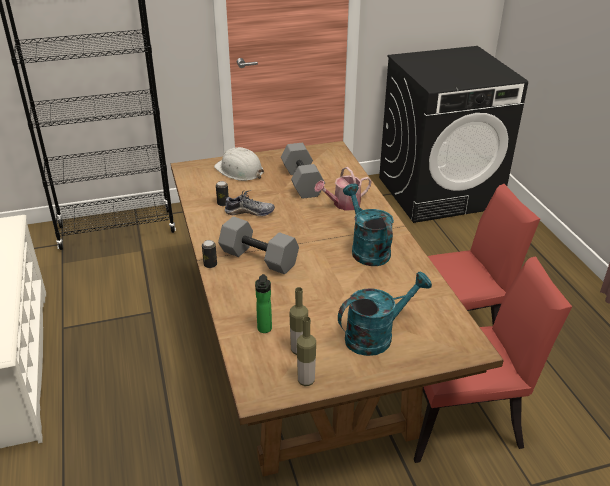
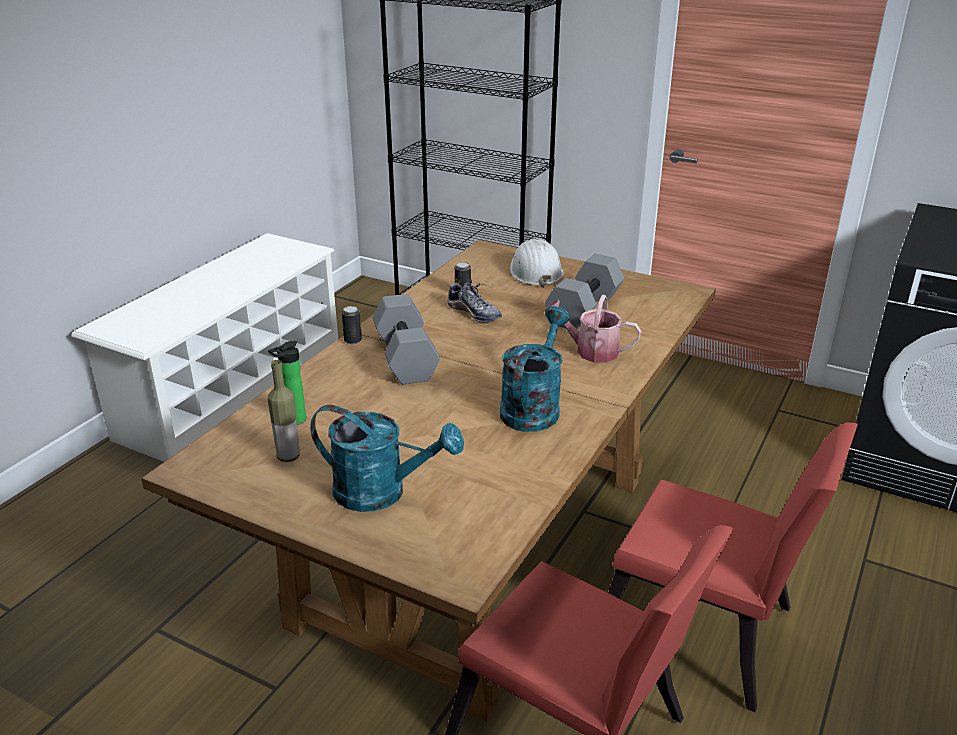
camera: 45 degrees right, 5 degrees down
bottle [297,317,316,386] -> none

